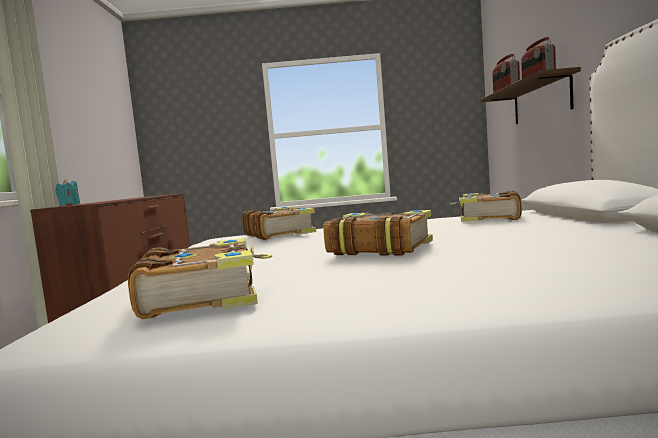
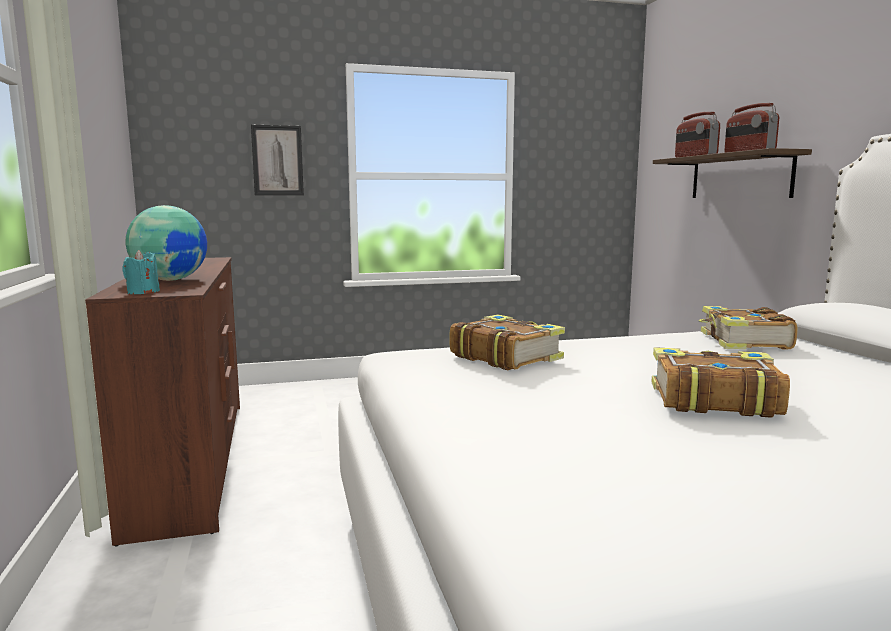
camera: 15 degrees left, 5 degrees up
book [128,238,272,319] -> none
none -> globe [126,205,207,281]
none -> picture [251,125,304,195]

